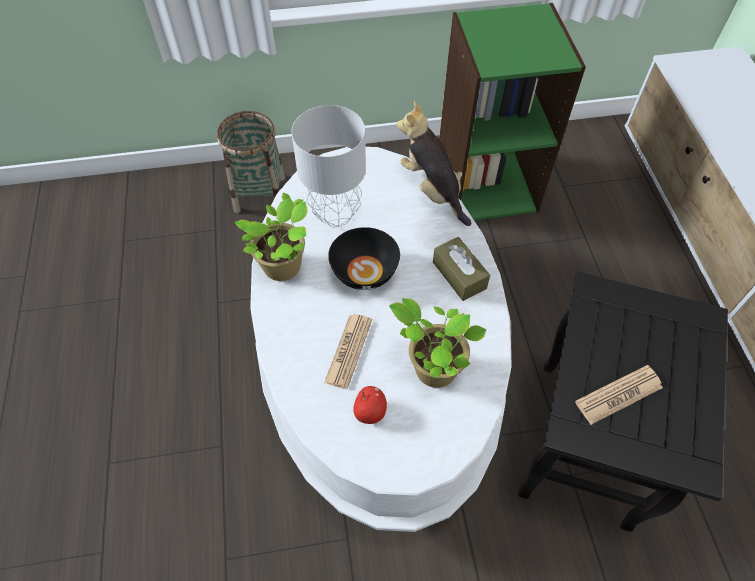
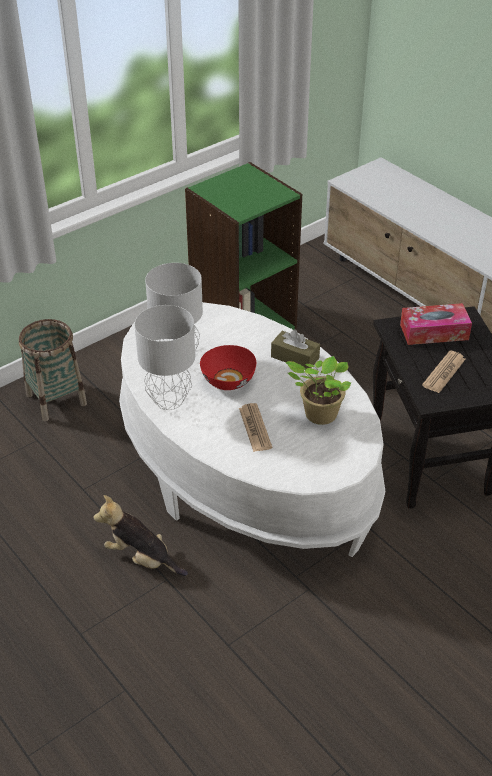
camera: 30 degrees left, 15 degrees down
potted plant [234,193,307,281] -> grey table lamp [135,305,195,410]
black bowl [328,227,400,290] -> red bowl [200,345,256,390]
apple [353,386,387,424] -> none
plush toy [396,101,471,226] -> plush toy moved to [93,495,188,576]
none -> tissue box [400,303,472,345]

